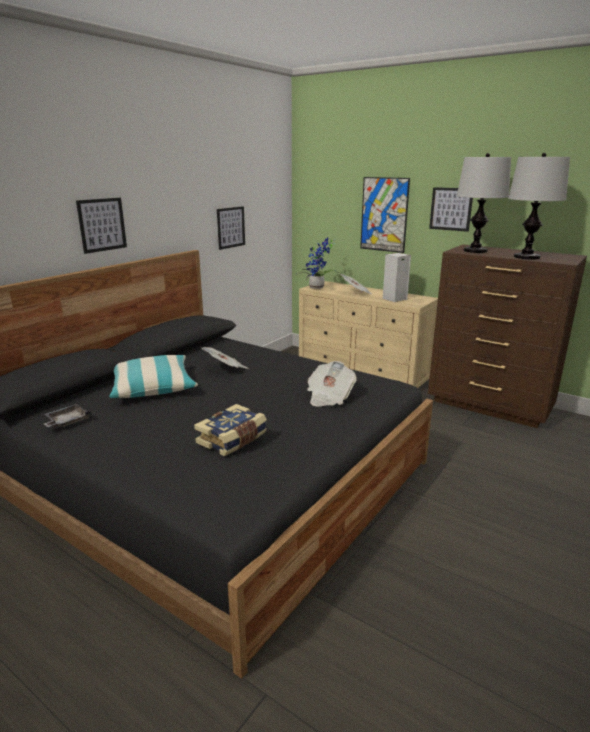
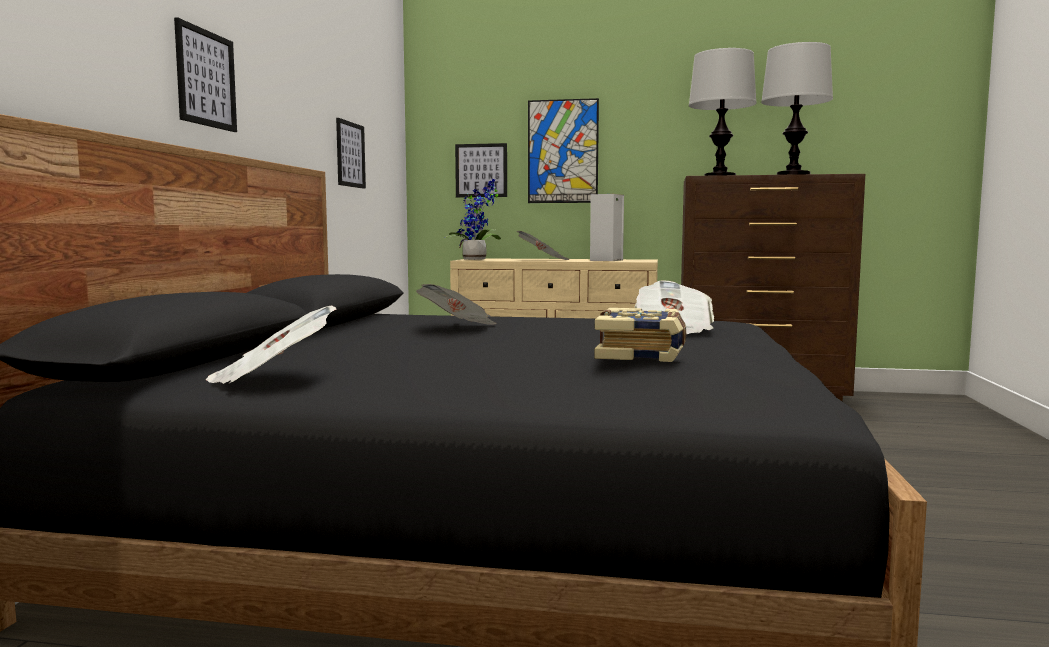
camera: 25 degrees left, 15 degrees down
grey tray [43,404,91,427] -> newspaper [206,306,336,384]
pillow [109,355,198,398] -> none
picture [429,187,473,232] -> picture moved to [455,143,507,197]

